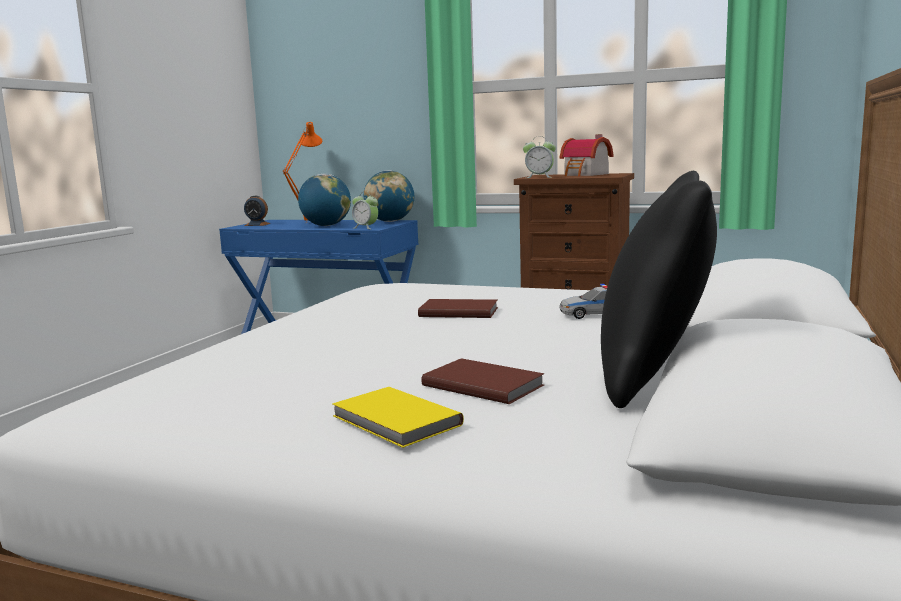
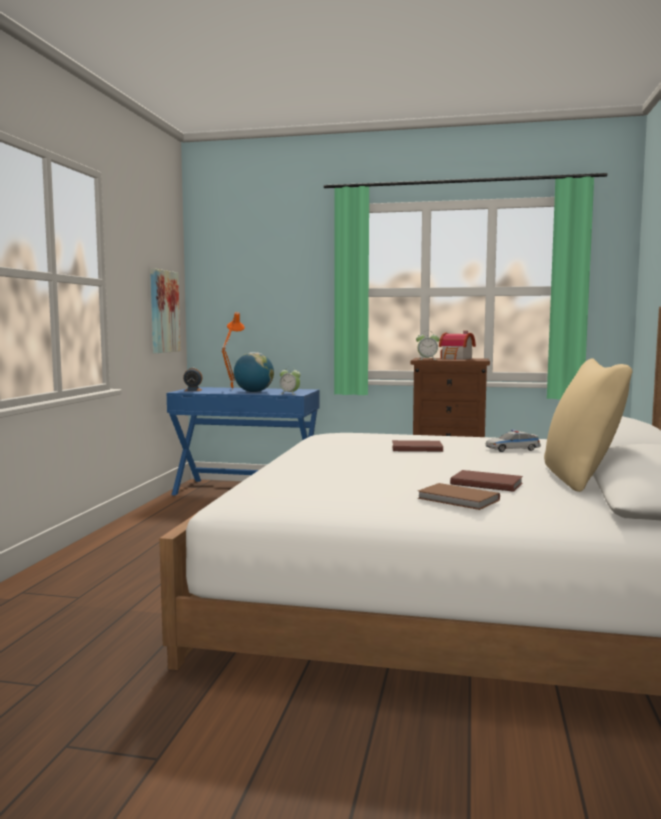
camera: 10 degrees left, 5 degrees down
yellow book [332,387,464,448] -> brown book [417,483,500,510]
globe [364,171,414,222] -> none
black pillow [601,171,717,408] -> beige pillow [544,358,632,492]
none -> picture [150,268,180,353]

